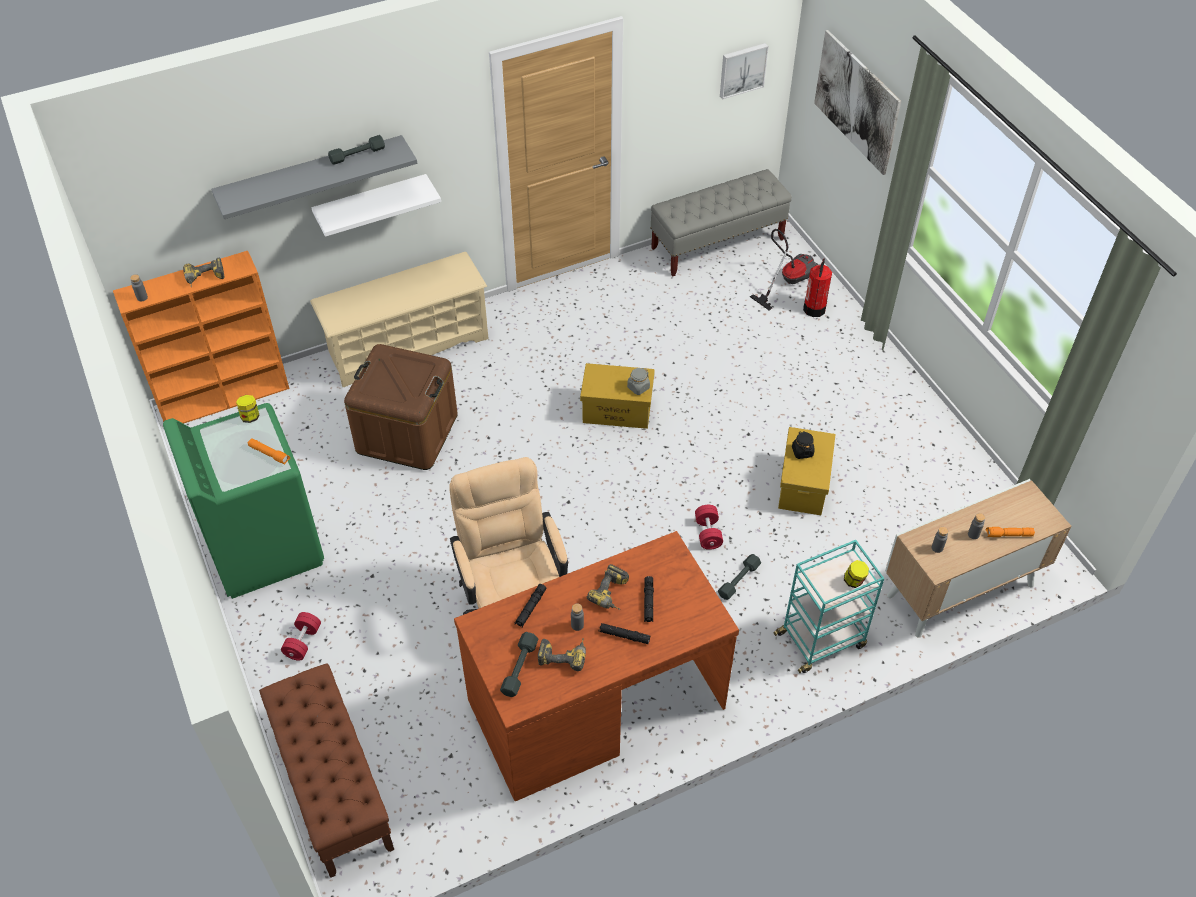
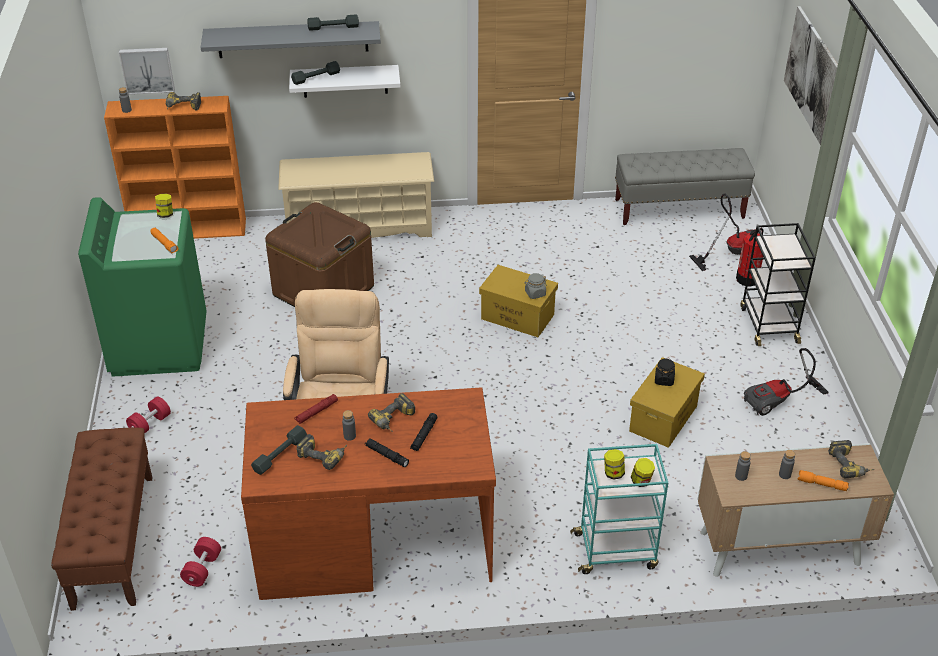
camera: 20 degrees right, 10 degrees down
black flashlight [515,584,546,627] -> red flashlight [294,394,338,424]
red dumbbell [695,505,723,550] -> red dumbbell moved to [180,537,221,587]
grey dumbbell [718,554,761,600] -> grey dumbbell moved to [291,61,340,85]
picture [720,43,769,99] -> picture moved to [119,48,175,95]
none -> jar [604,449,625,480]
none -> black cart [741,223,816,346]
none -> vacuum cleaner [744,348,828,416]
none -> power drill [828,440,874,478]

